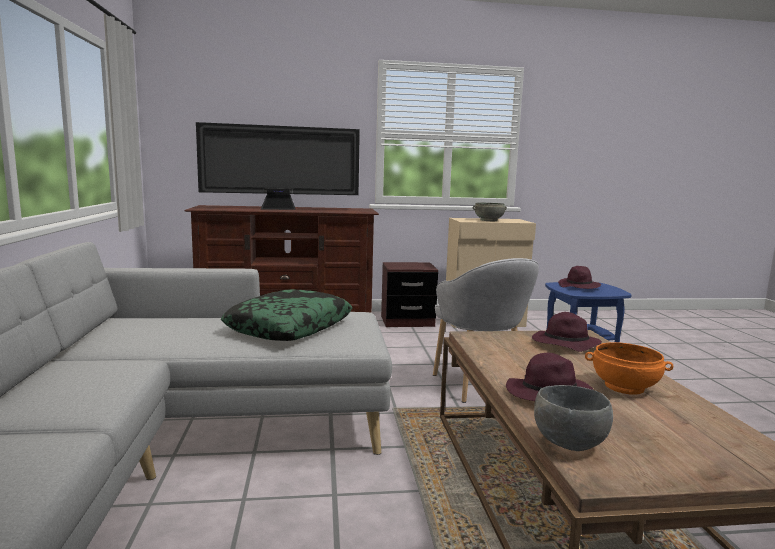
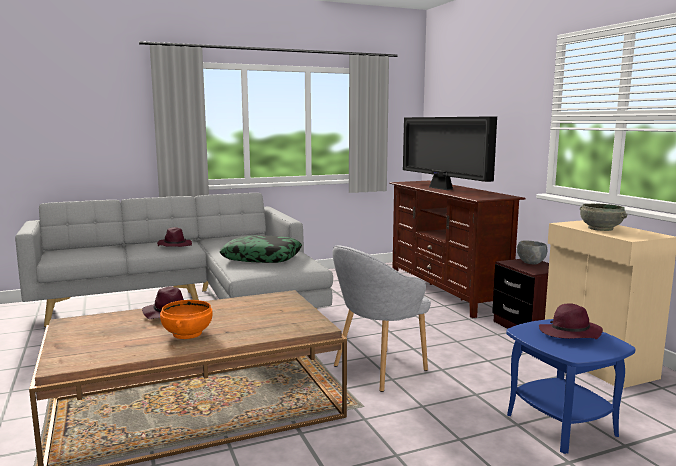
camera: 75 degrees right, 0 degrees up
purple hat [532,312,602,352] -> purple hat moved to [157,227,192,247]
grey bowl [534,385,613,451] -> grey bowl moved to [517,240,547,264]

